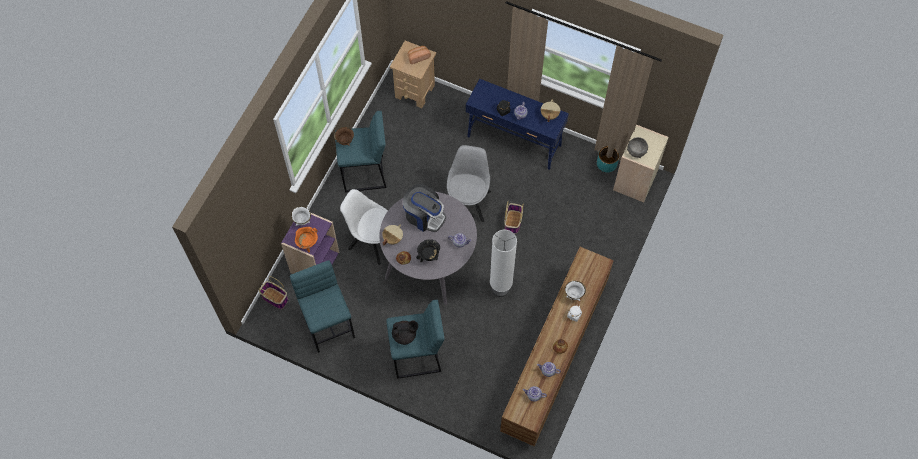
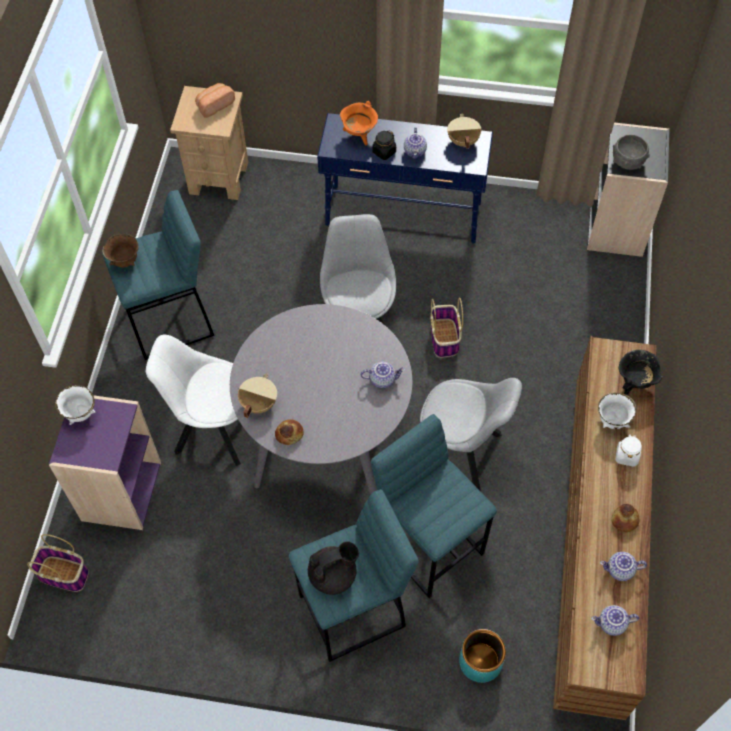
camera: 15 degrees left, 5 degrees down
turquoise stool [290,260,355,353] -> turquoise stool moved to [371,414,497,598]
orange cooking pot [295,227,318,253] -> orange cooking pot moved to [340,101,378,145]
coffee machine [403,184,446,232] -> none
black cooking pot [416,239,440,262] -> black cooking pot moved to [618,350,662,395]
white floor lamp [490,230,517,297] -> grey chair [420,378,522,491]
turquoise planter [597,146,620,172] -> turquoise planter moved to [459,629,506,683]
beige bookcase [613,125,669,202] -> black bookcase [587,122,670,257]

